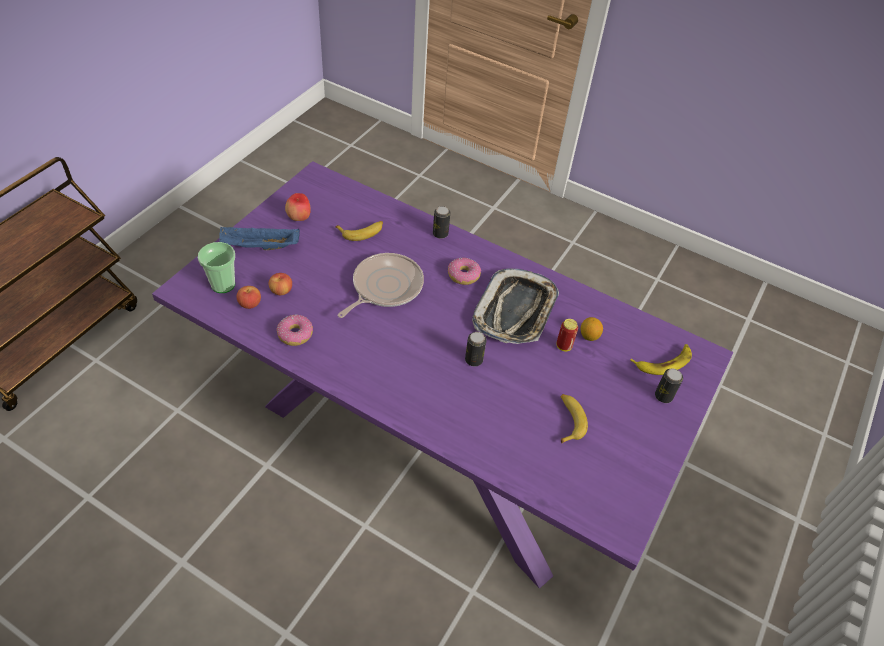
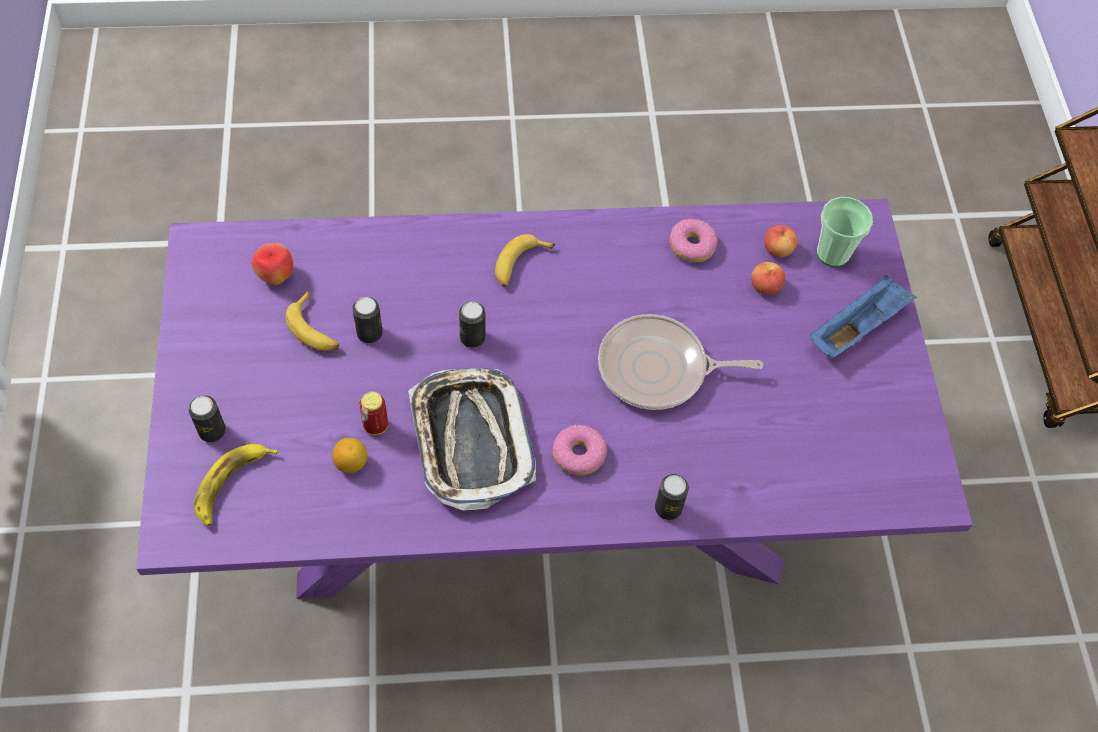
camera: 145 degrees right, 10 degrees up
apple [285,193,311,221] -> apple moved to [252,243,293,285]
banana [335,221,383,241] -> banana moved to [495,234,555,287]
frying pan [338,253,424,318] -> frying pan turned 90 degrees clockwise [598,314,764,410]
none -> can [353,297,383,343]

